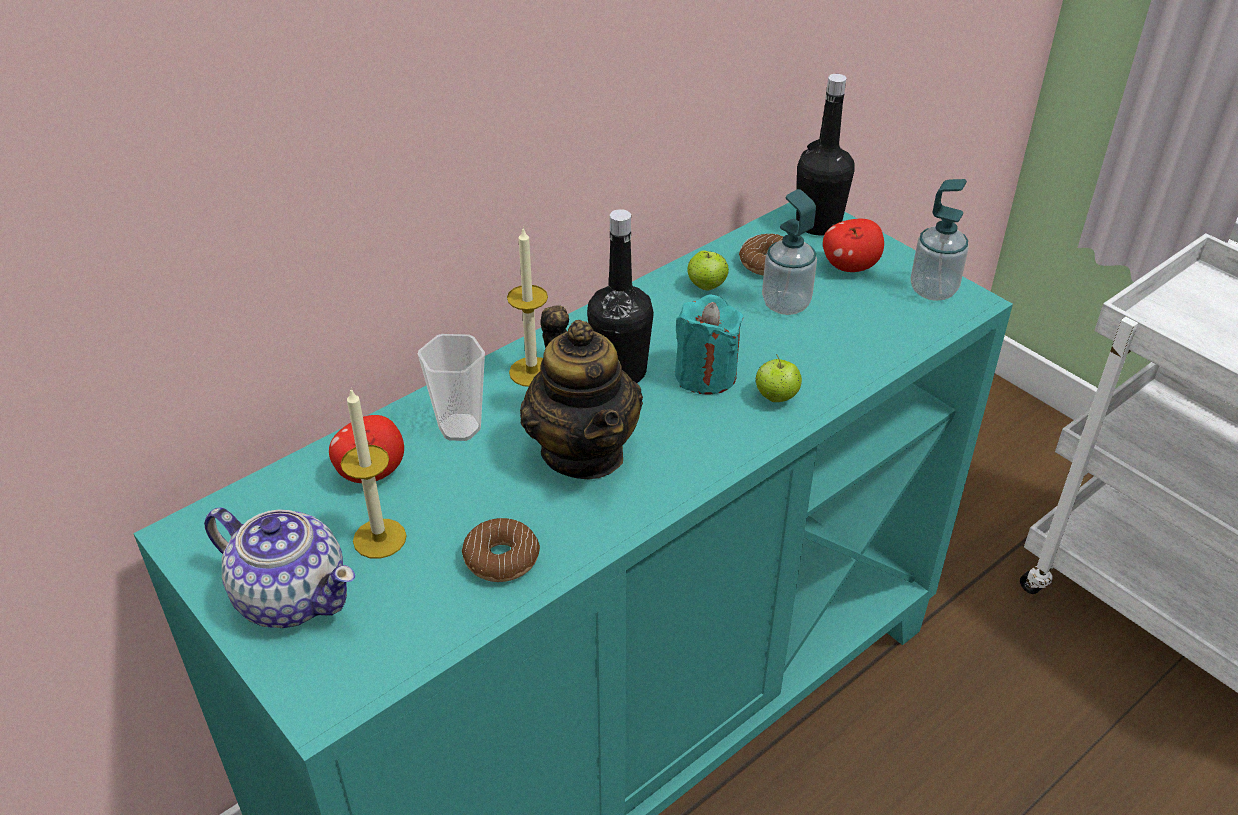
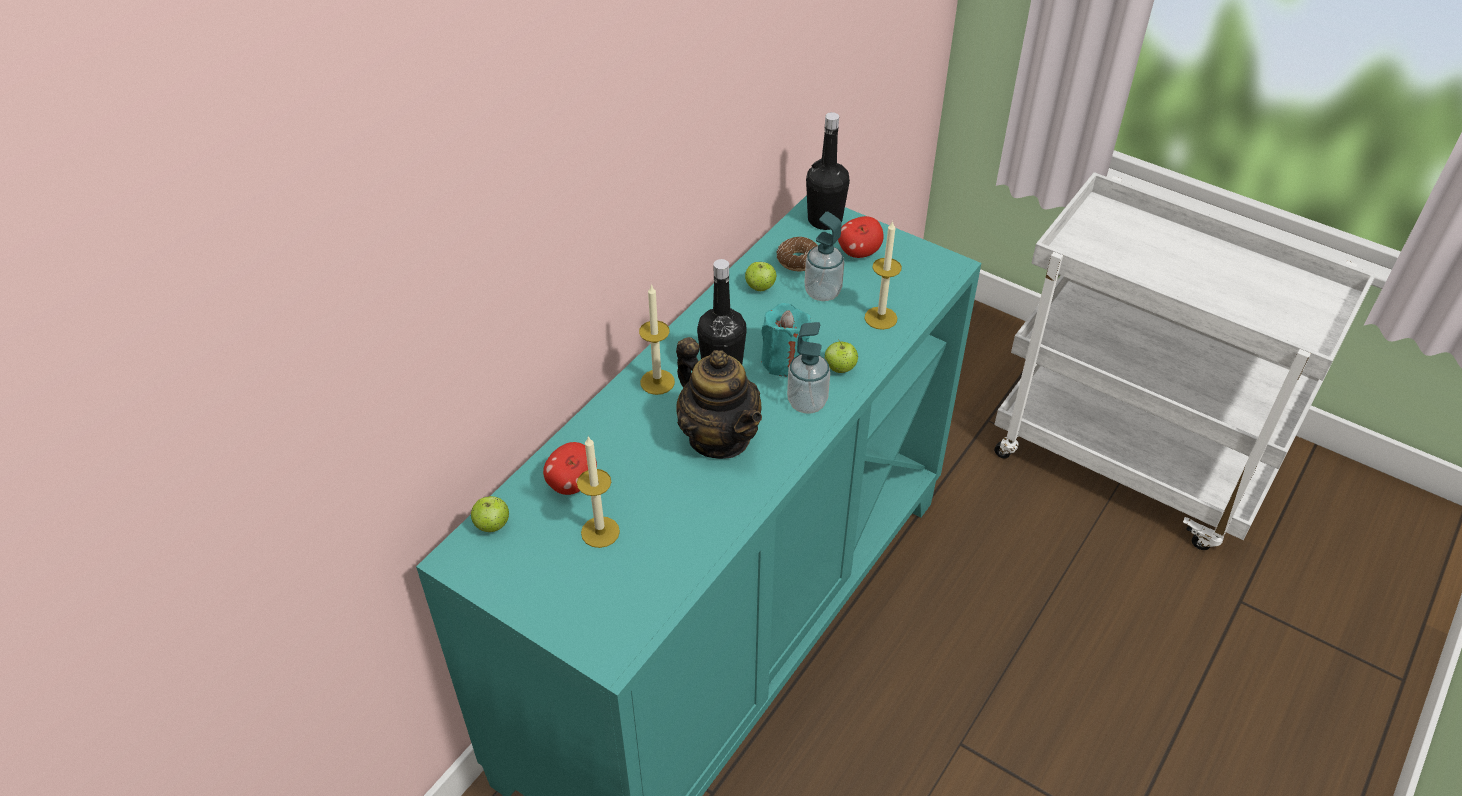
camera: 15 degrees left, 5 degrees up
teapot [204,508,355,628] -> none
cup [418,334,485,441] -> none
donut [462,518,540,582] -> none
soap dispenser [911,179,969,301] -> soap dispenser moved to [787,322,830,413]
none -> apple [471,496,509,532]
none -> candle [864,221,902,330]

